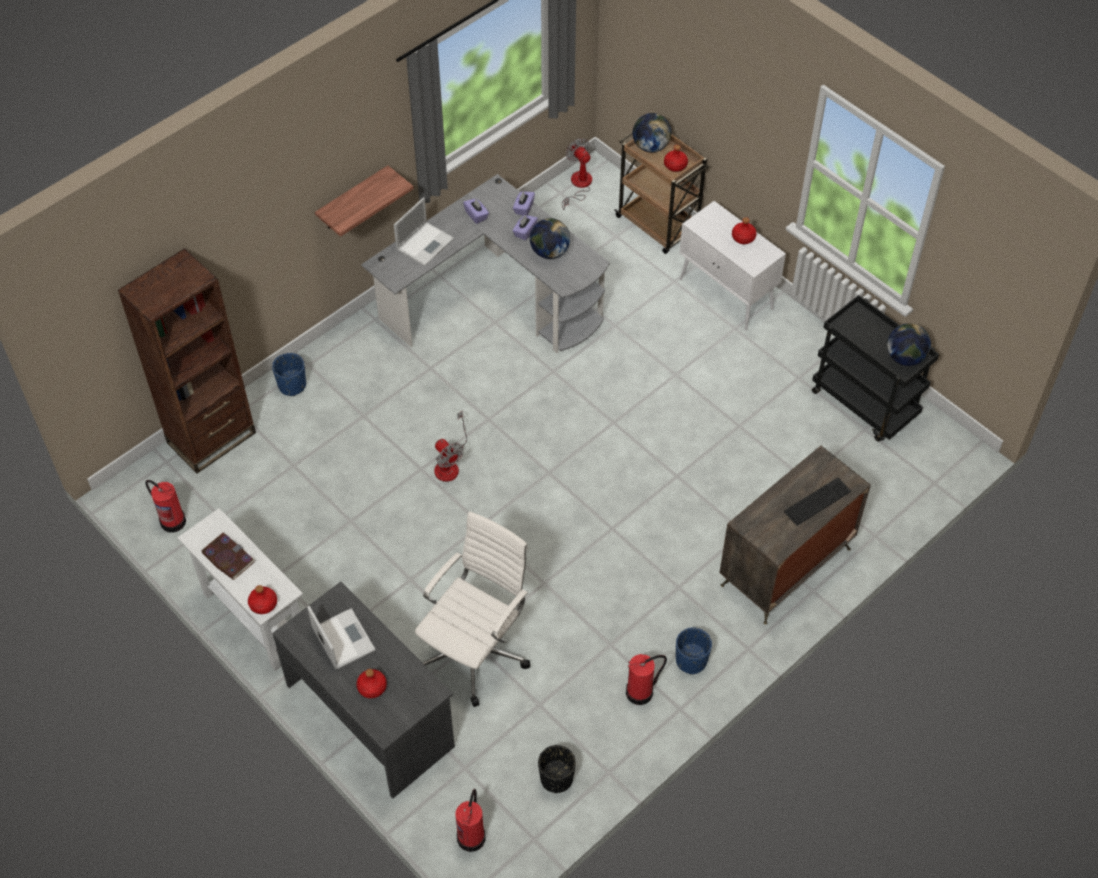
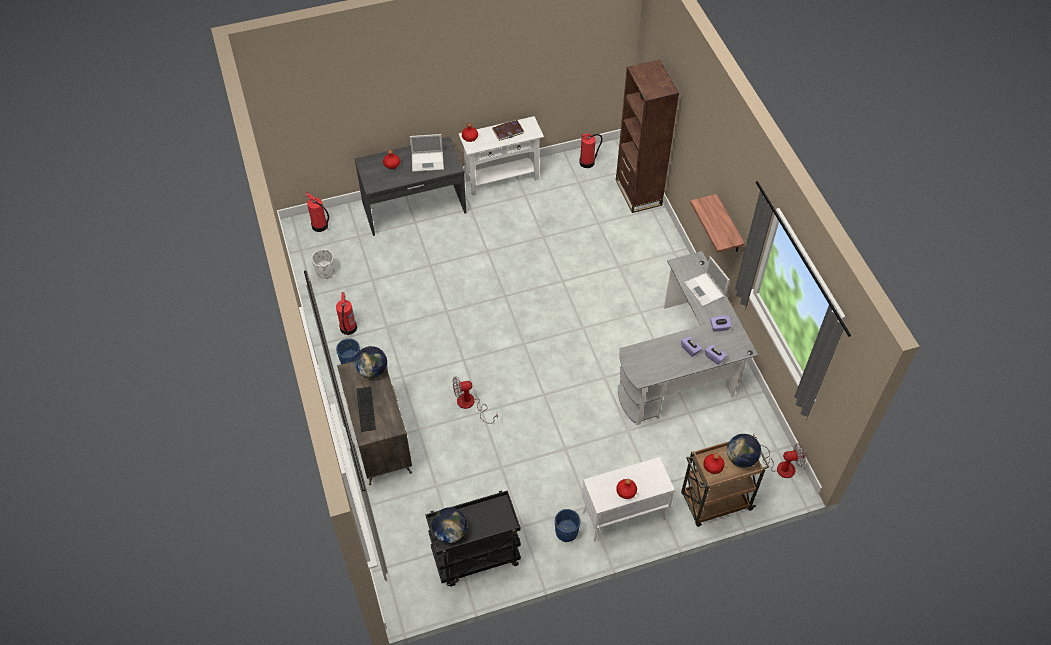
camera: 115 degrees right, 0 degrees up
blue planter [272,353,306,396] -> blue planter moved to [555,509,581,542]
white office chair [415,512,530,707] -> none
fan [434,411,467,482] -> fan moved to [453,376,498,424]
globe [530,218,570,259] -> globe moved to [355,346,387,378]
black planter [538,745,576,793] -> white planter [311,249,335,279]

